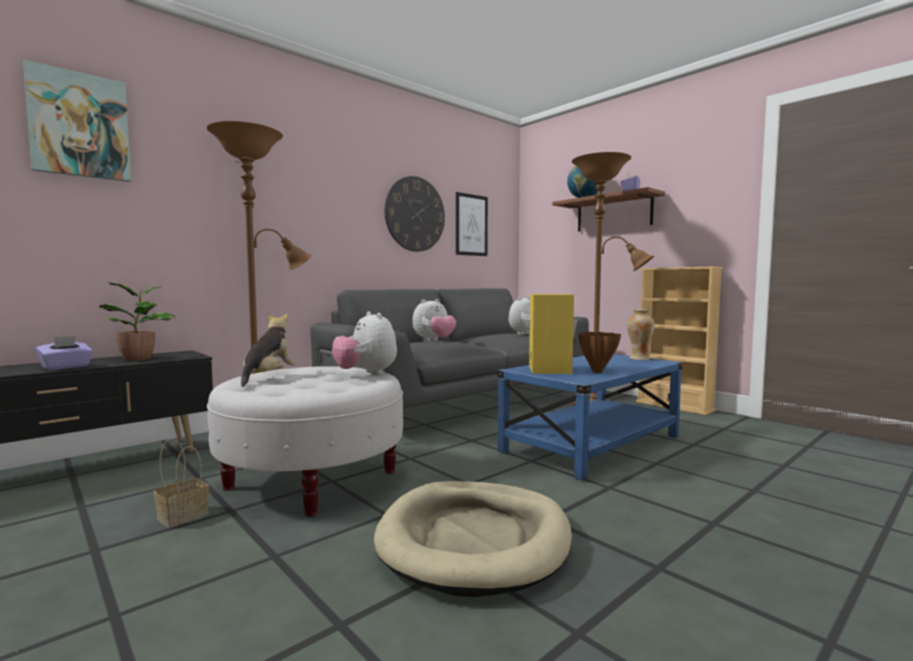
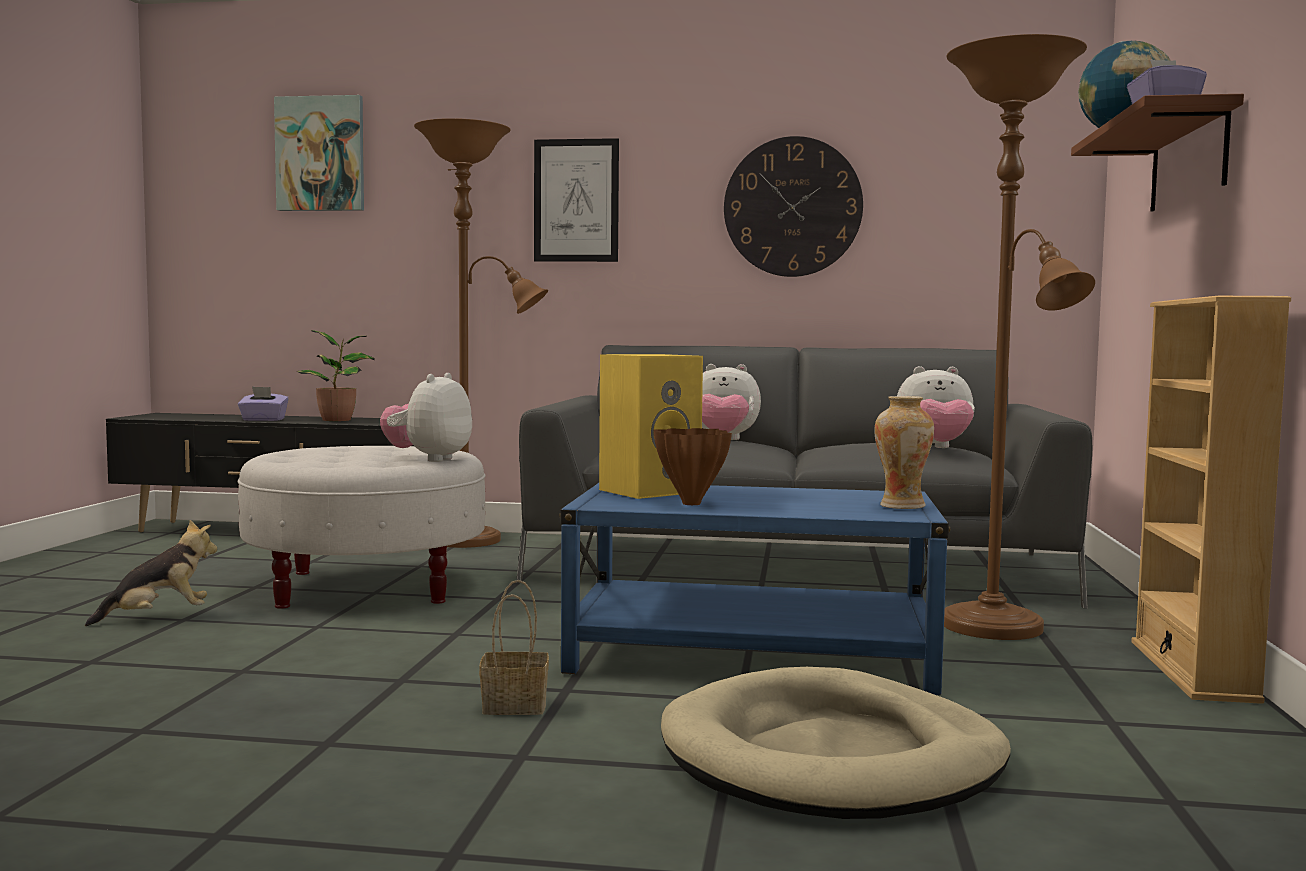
camera: 50 degrees right, 0 degrees up
basket [154,438,209,528] -> basket moved to [479,580,549,715]
plush toy [241,313,296,387] -> plush toy moved to [85,520,217,626]
beige dog bed [374,481,572,597] -> beige dog bed moved to [661,667,1011,819]
picture [456,192,488,256] -> picture moved to [534,138,619,262]

